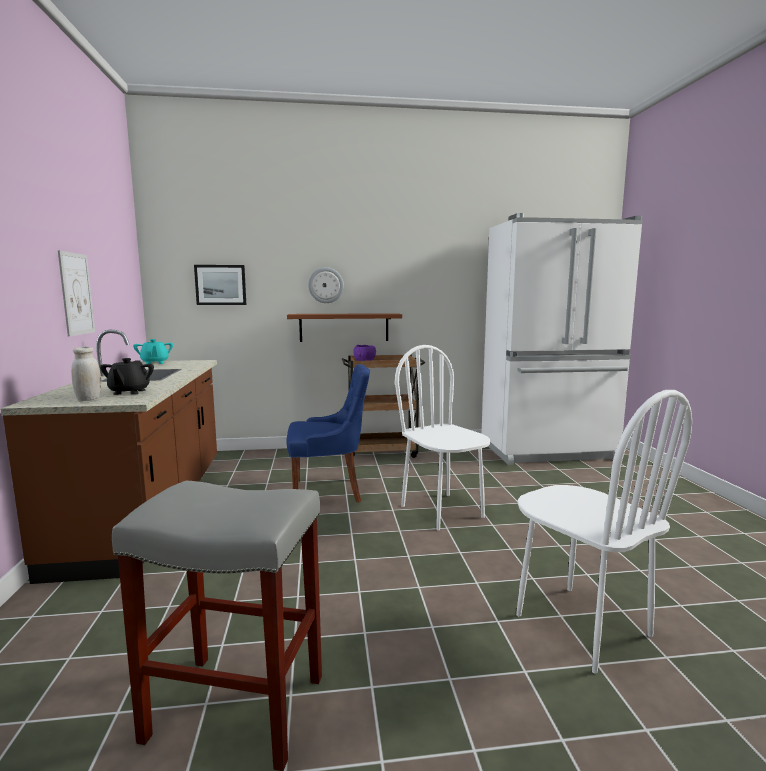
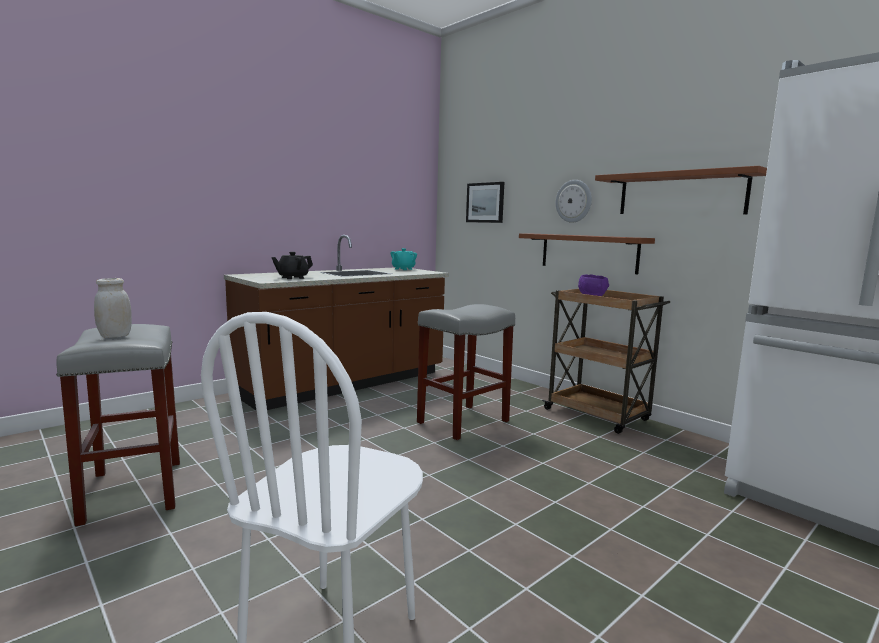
camera: 55 degrees right, 0 degrees up
picture [58,250,95,337] -> none
white jar [71,347,101,401] -> white jar moved to [94,278,132,338]
blue chair [287,364,370,503] -> grey stool [417,304,515,440]
white chair [395,345,490,530] -> none
none -> brown shelf [595,166,767,214]

